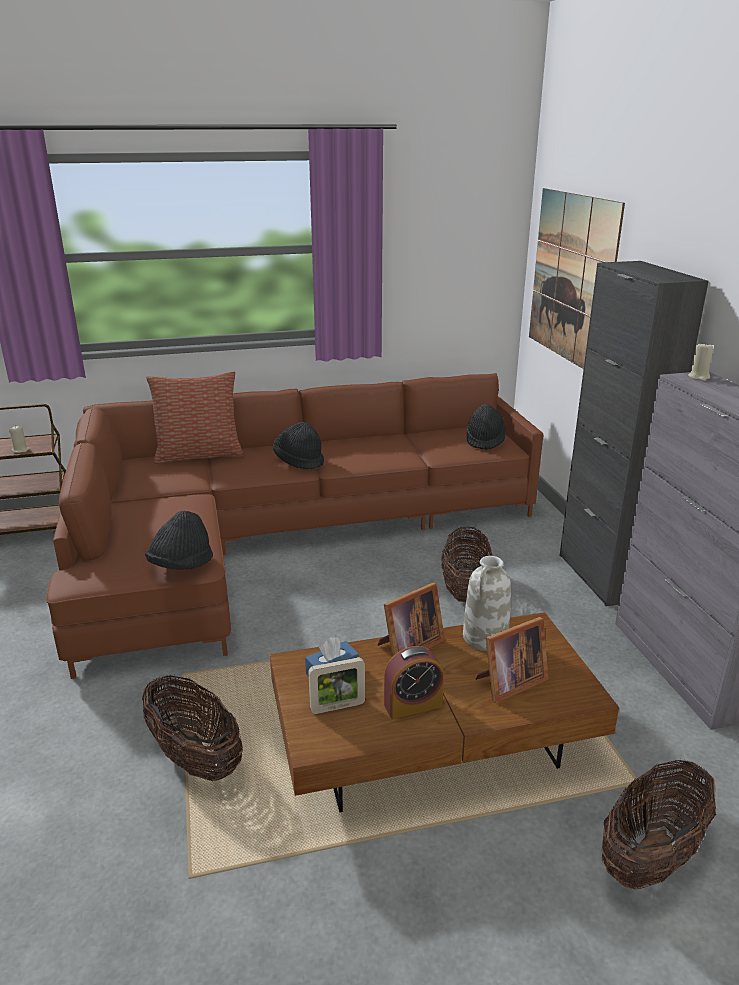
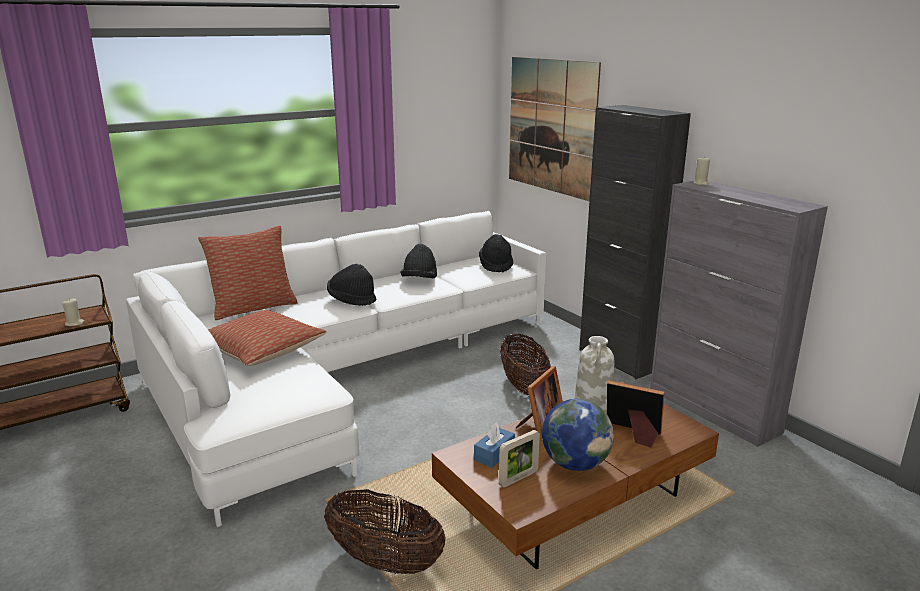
camera: 20 degrees left, 5 degrees down
brown sofa [46,373,543,679] -> white sofa [126,211,546,527]
black hat [145,511,213,570] -> black hat moved to [400,244,437,279]
alarm clock [384,646,444,719] -> globe [542,399,614,471]
picture frame [476,617,549,703] -> picture frame turned 105 degrees counterclockwise [607,380,665,448]
basket [602,759,716,889] -> none
none -> pillow [208,310,326,366]

